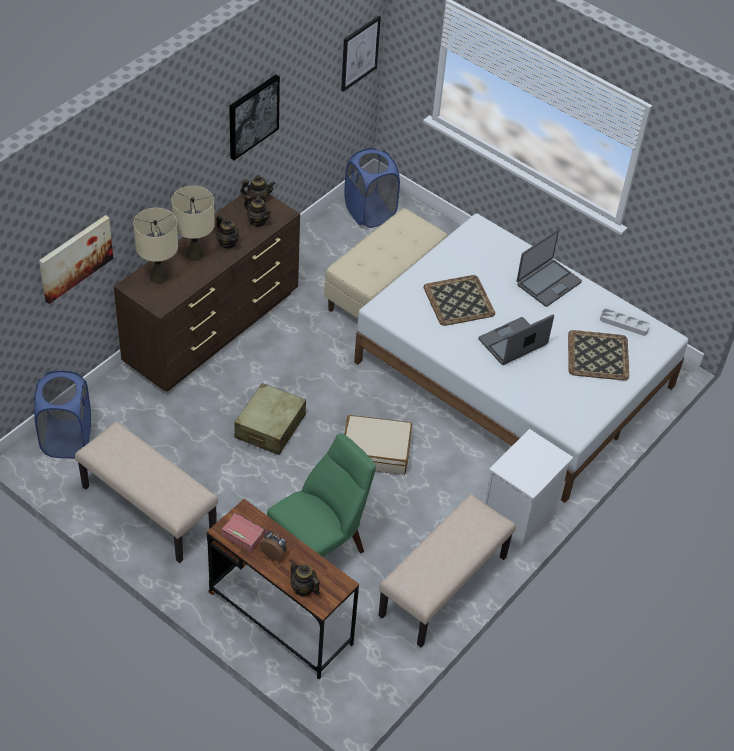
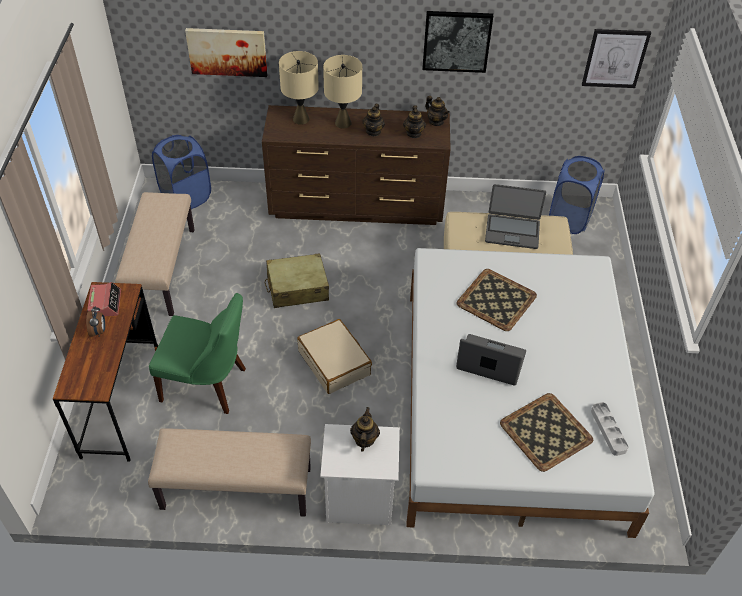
camera: 55 degrees right, 0 degrees up
teapot [289,559,320,596] -> teapot moved to [350,407,380,452]
laptop [517,230,582,307] -> laptop moved to [485,184,546,249]

